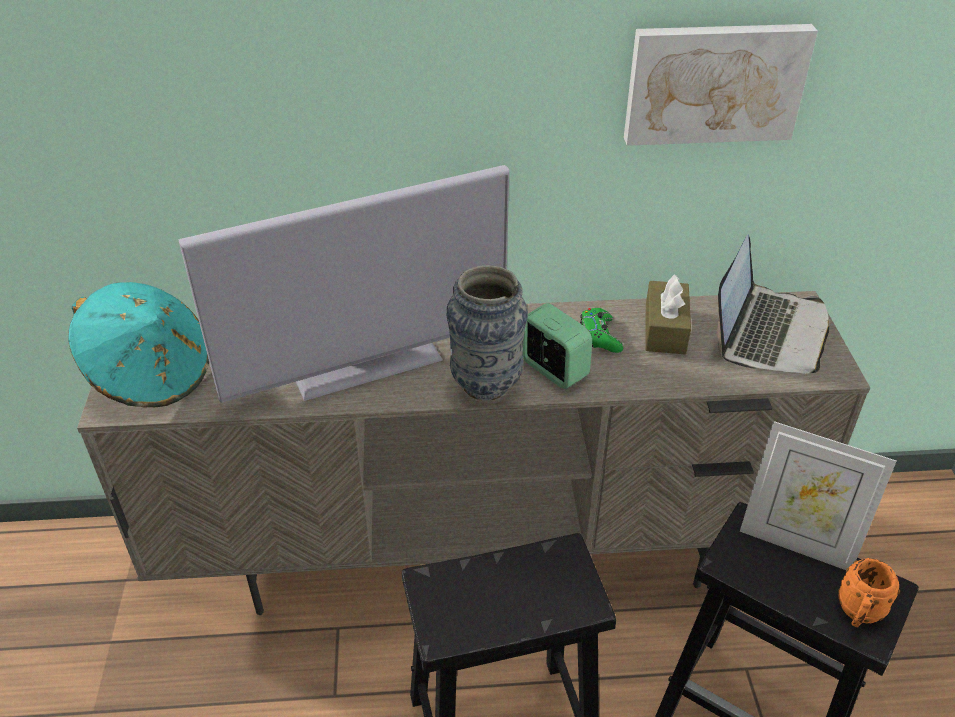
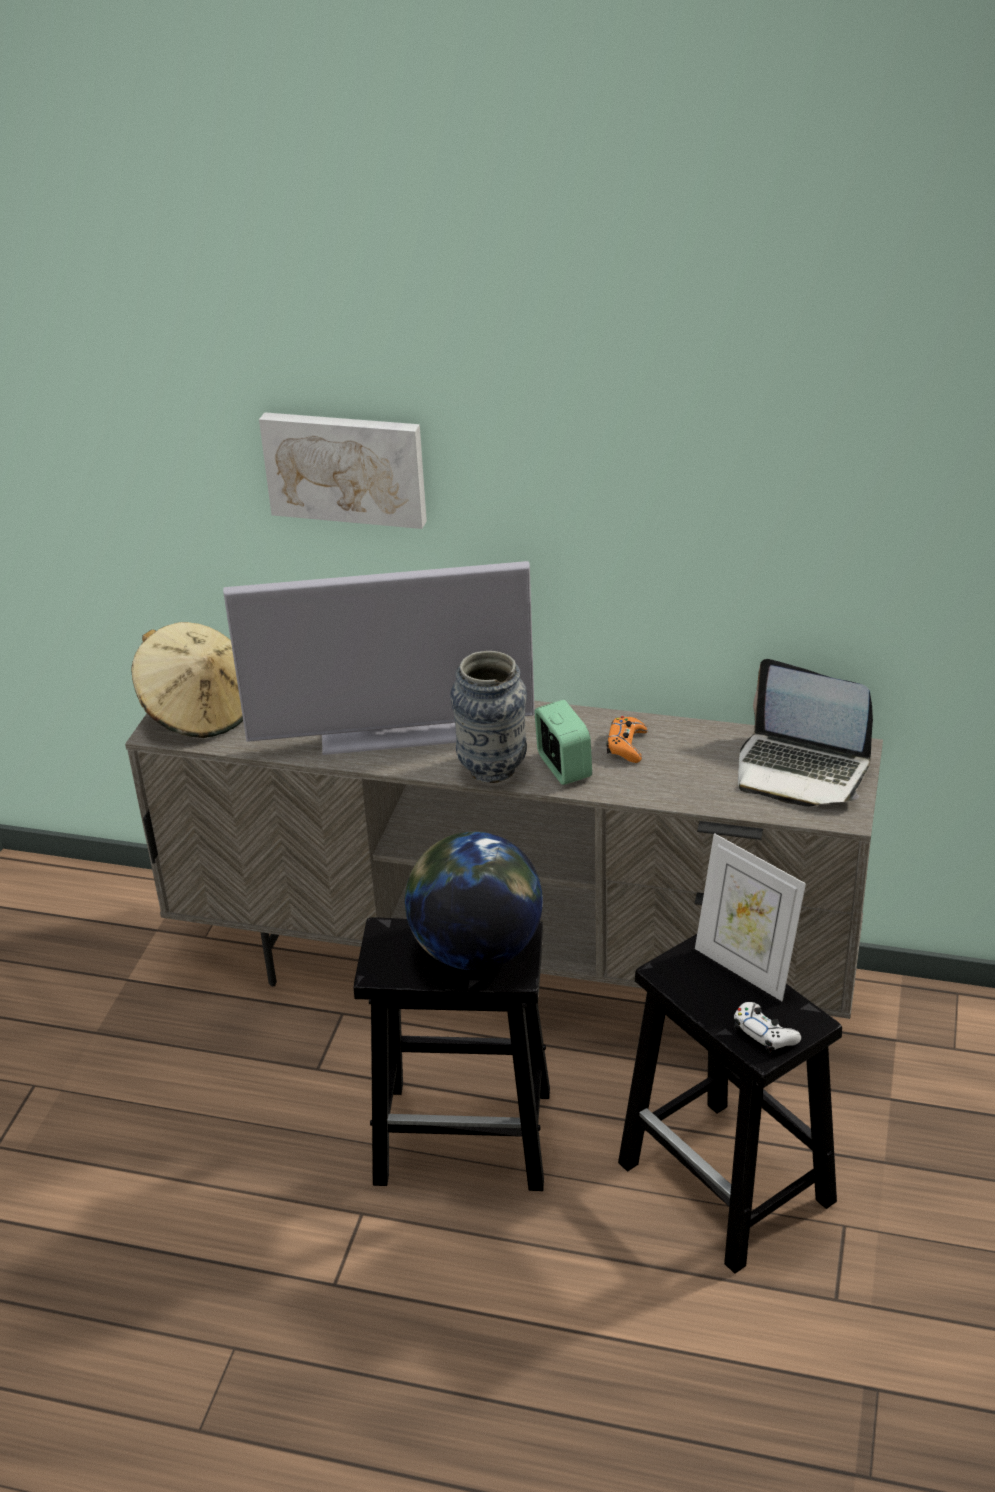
camera: 20 degrees right, 5 degrees down
turquoise hat [68,282,209,408] -> beige hat [132,622,243,738]
green game controller [580,308,623,353] -> orange game controller [606,716,648,763]
picture [624,24,818,146] -> picture moved to [259,412,427,529]
brown tissue box [645,274,691,354] -> none
laptop [717,234,829,374] -> laptop turned 75 degrees clockwise [738,659,873,807]
orange mug [838,558,900,627] -> white game controller [734,1002,801,1053]
none -> globe [405,832,543,970]

